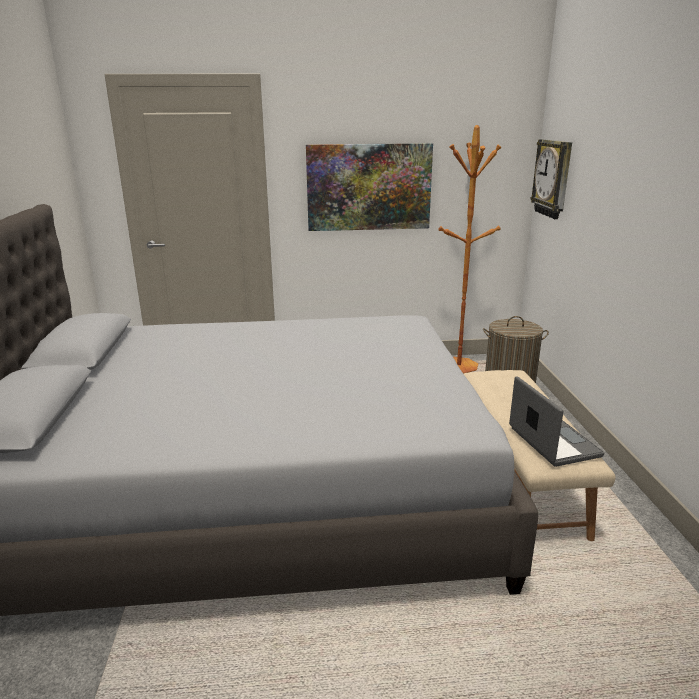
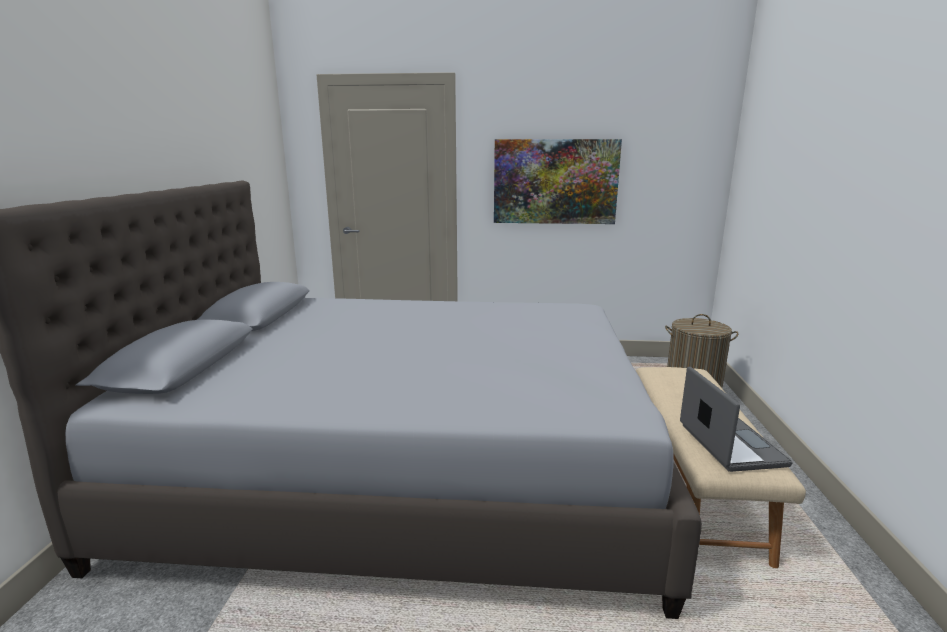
camera: 10 degrees right, 5 degrees down
orange clothes rack [438,125,501,373] -> none
wall clock [530,139,572,219] -> none

